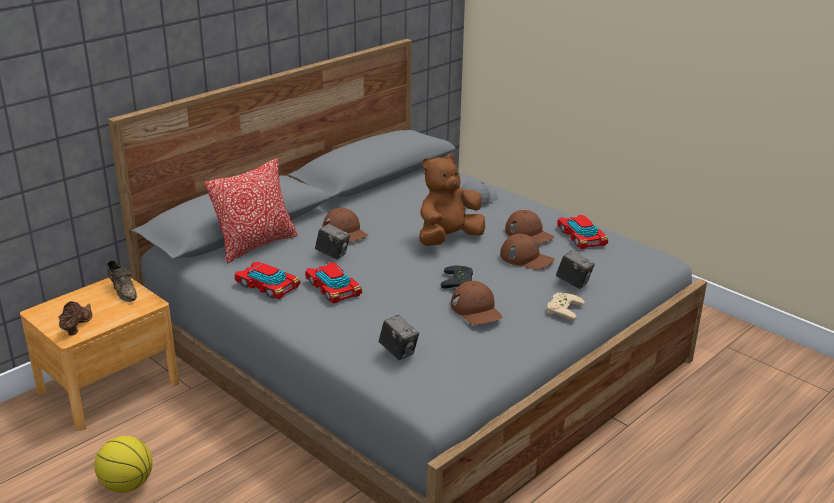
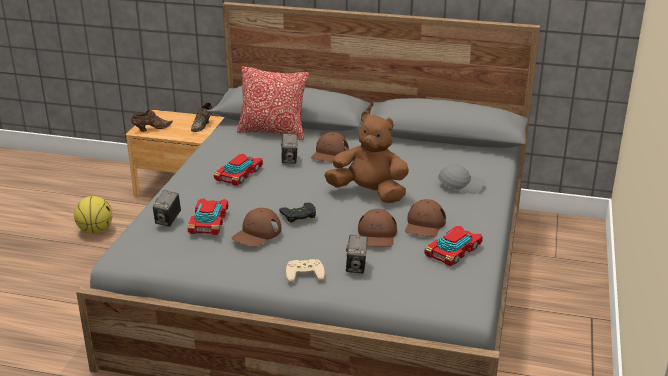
camera: 60 degrees right, 0 degrees up
toy car [235,262,301,299] -> toy car moved to [188,199,228,235]

